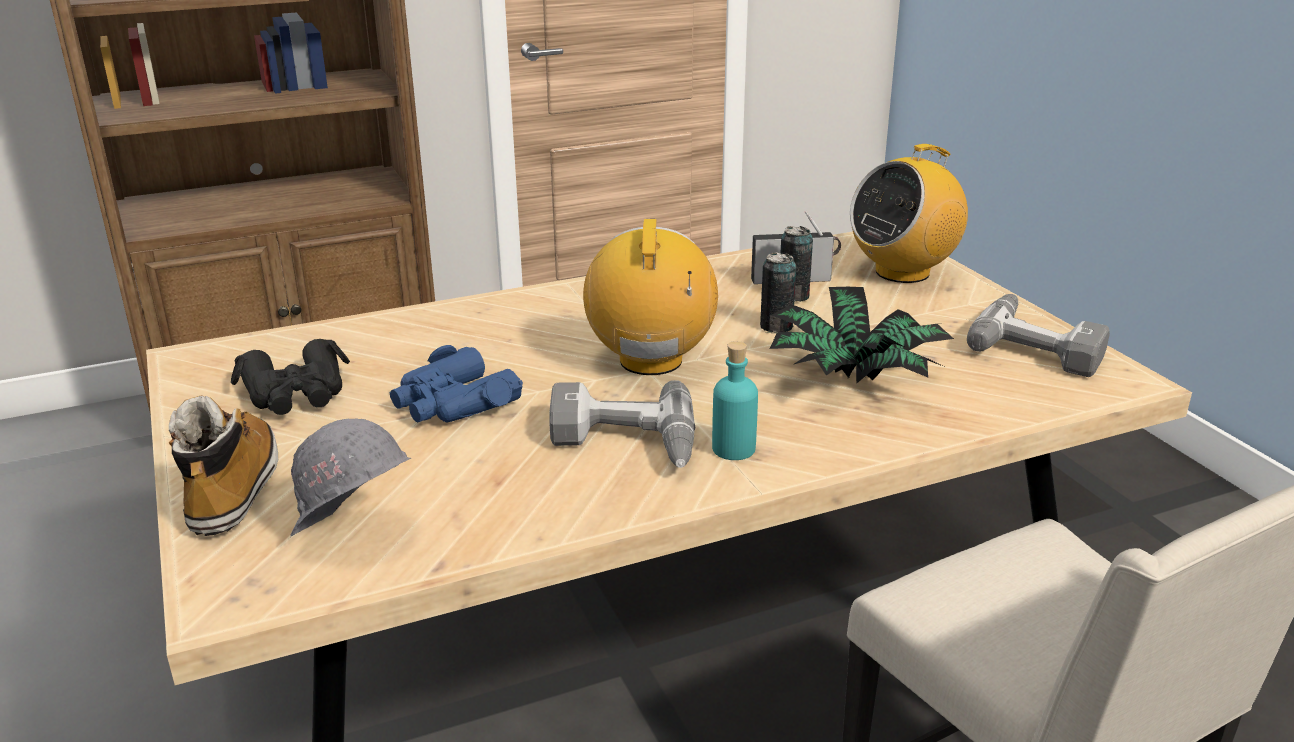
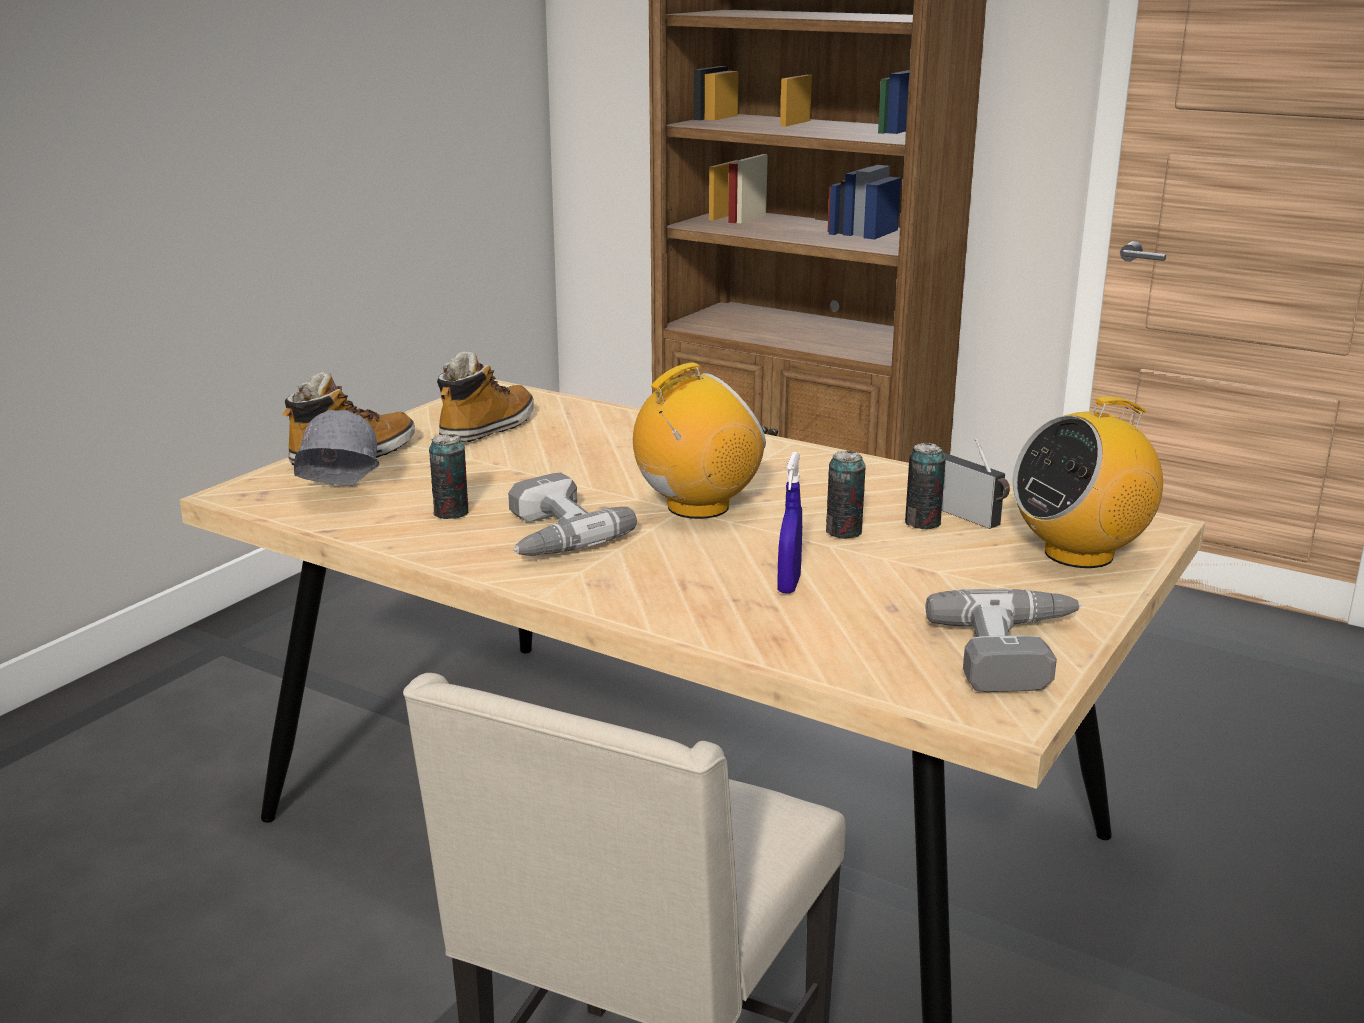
camera: 55 degrees right, 5 degrees down
black binoculars [231,339,350,415] -> boot [437,351,534,442]
blue binoculars [390,345,523,423] -> none
turquoise bottle [712,341,758,460] -> none
potted plant [770,287,954,384] -> blue spray bottle [777,452,802,594]
radio [850,144,968,283] -> radio turned 45 degrees counterclockwise [1012,396,1163,568]
none -> can [429,434,468,519]

